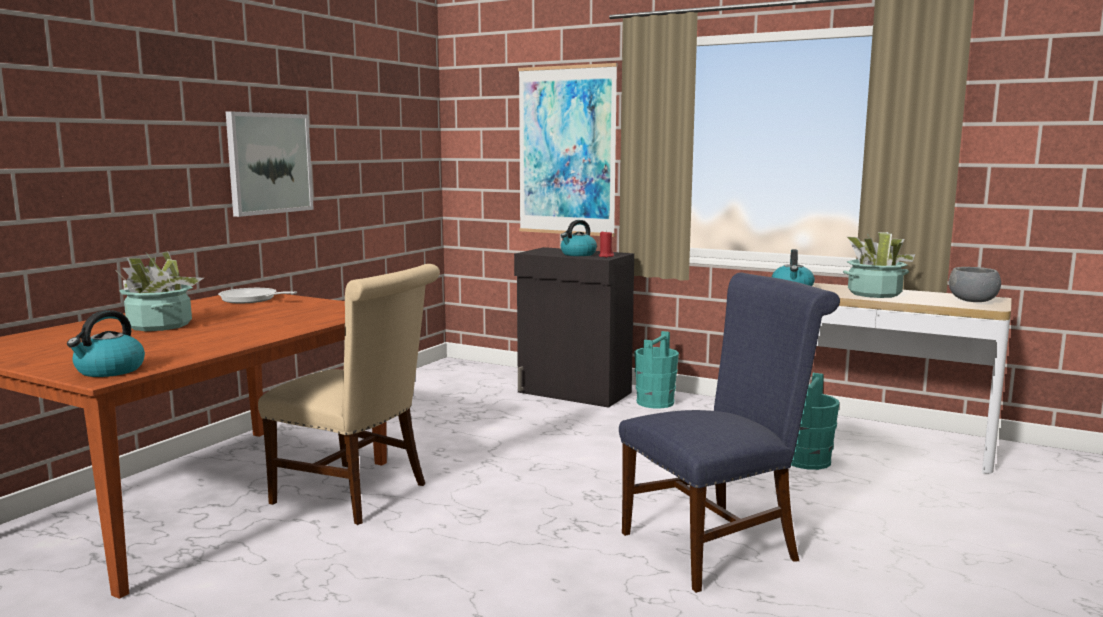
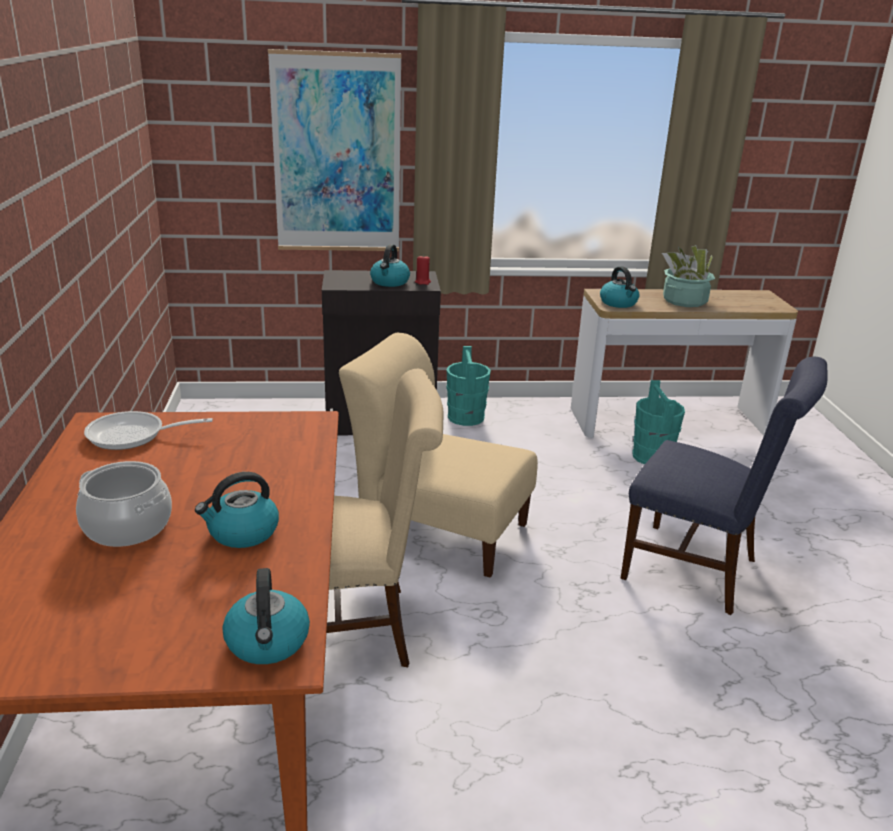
camera: 35 degrees left, 15 degrees up
potted plant [116,251,204,331] -> cooking pot [76,461,172,547]
picture [226,111,314,217] -> none
blue chair [619,272,840,593] -> blue chair turned 90 degrees clockwise [620,357,827,615]
grey bowl [949,267,1001,302] -> none
none -> kettle [195,472,279,548]
none -> beige chair [339,333,538,577]

